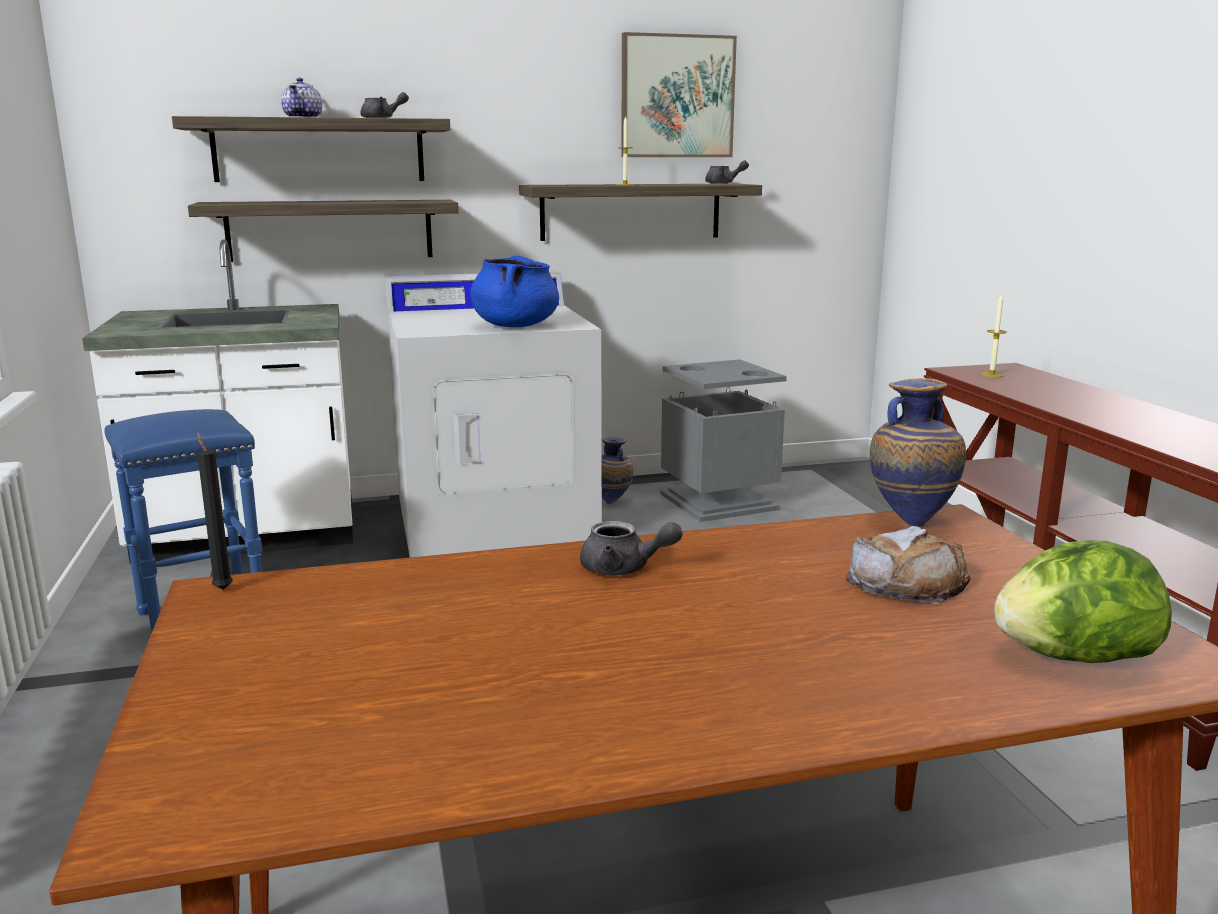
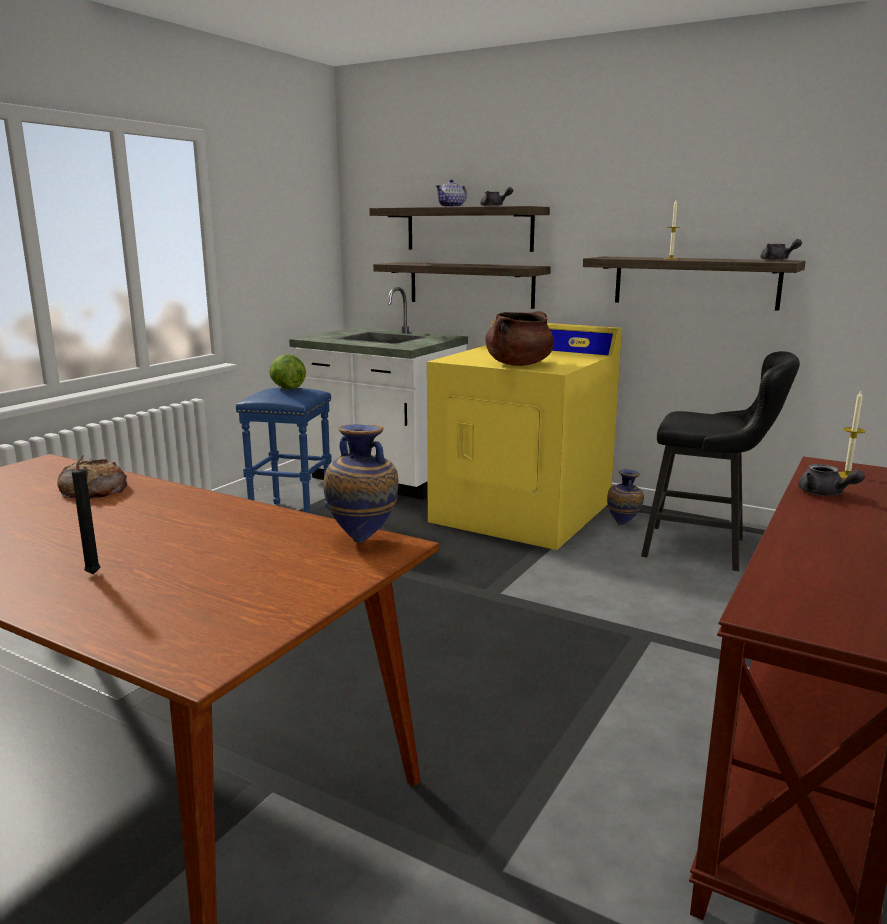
camera: 45 degrees right, 0 degrees up
black candle [197,432,233,590] -> black candle moved to [72,455,100,574]
white washing machine [385,271,602,557] -> yellow washing machine [427,321,622,550]
blue cooking pot [470,255,559,327] -> brown cooking pot [485,311,554,366]
grey teapot [580,521,683,575] -> grey teapot moved to [798,464,865,496]
picture [621,32,737,157] -> none
grey trash can [661,359,787,522] -> black stool [641,351,800,571]
bread [846,526,971,604] -> bread moved to [57,459,127,499]
lettuce [994,540,1172,663] -> lettuce moved to [269,354,306,389]

